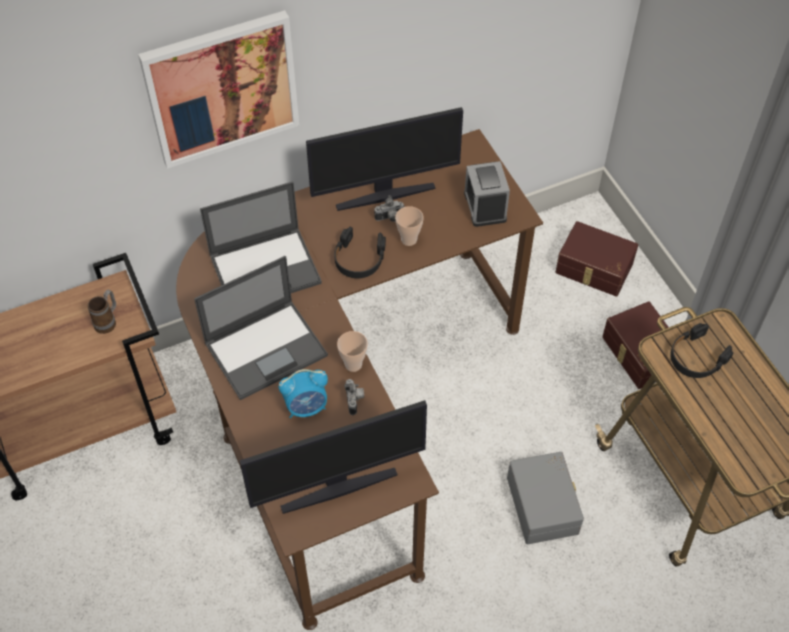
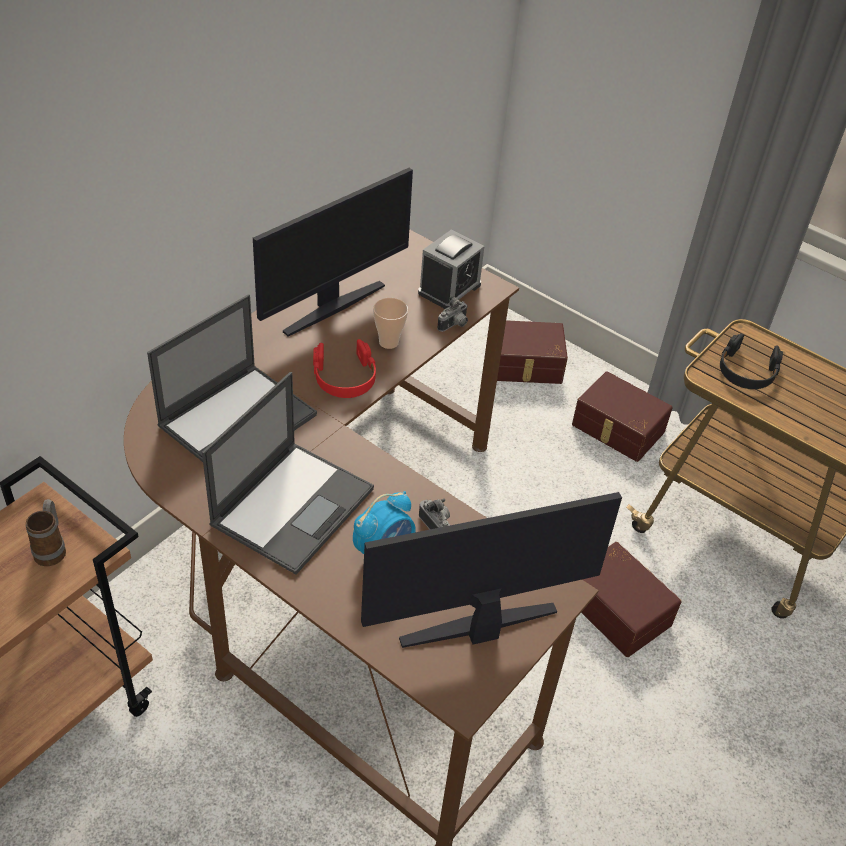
camera: 30 degrees left, 10 degrees down
picture [138,10,299,169] -> none
monitor [239,400,427,514] -> monitor turned 150 degrees counterclockwise [361,492,622,648]
black headphones [334,227,386,279] -> red headphones [313,339,376,398]
cup [337,331,368,372] -> none
camera [374,195,405,222] -> camera moved to [437,295,468,332]
alarm clock [464,161,510,227] -> alarm clock turned 105 degrees counterclockwise [418,229,484,309]
grey storage box [507,452,584,544] -> brown storage box [581,542,682,657]

